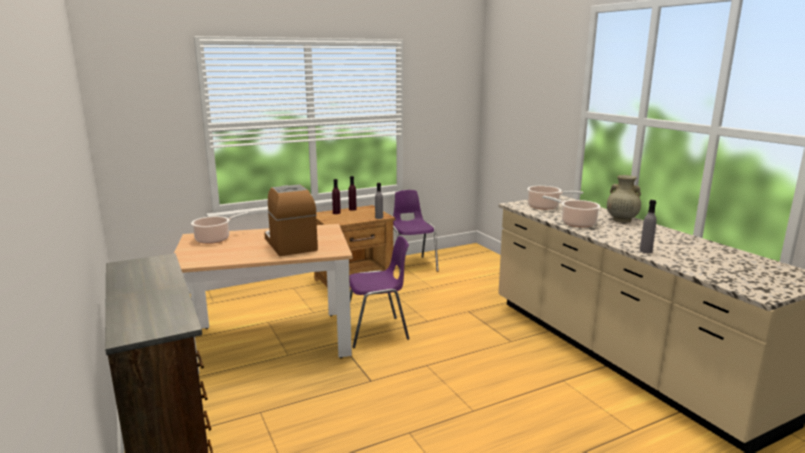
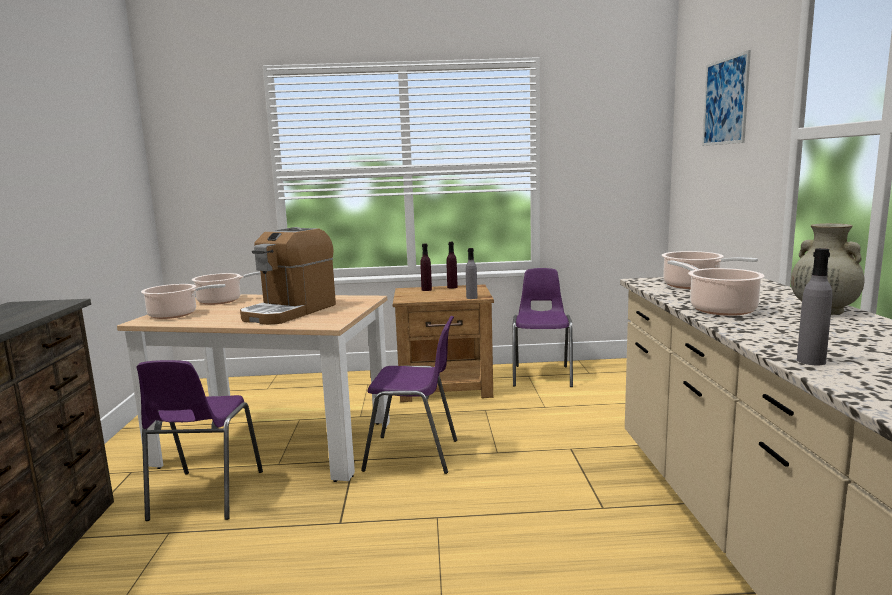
camera: 25 degrees right, 5 degrees down
coffee machine [264,184,318,256] -> coffee machine turned 150 degrees counterclockwise [240,227,336,325]
none -> purple chair [137,360,263,521]
none -> cooking pot [141,284,225,319]
none -> picture [702,50,751,146]

